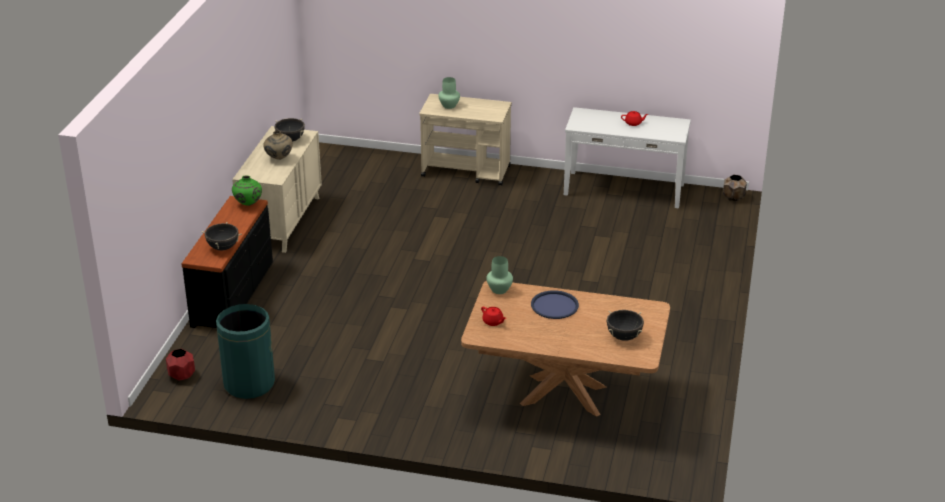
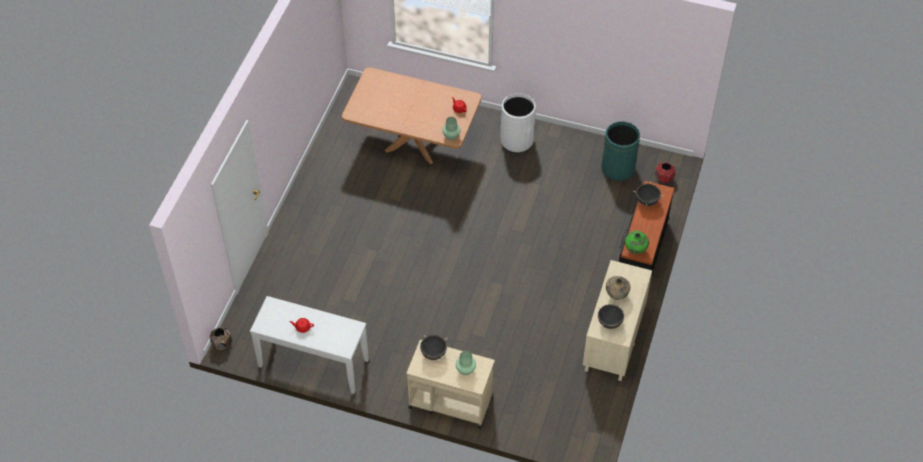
camera: 175 degrees left, 20 degrees up
blue tray [531,290,579,319] -> none
black cooking pot [606,310,644,341] -> black cooking pot moved to [420,335,447,360]
none -> white trash can [500,93,536,152]

